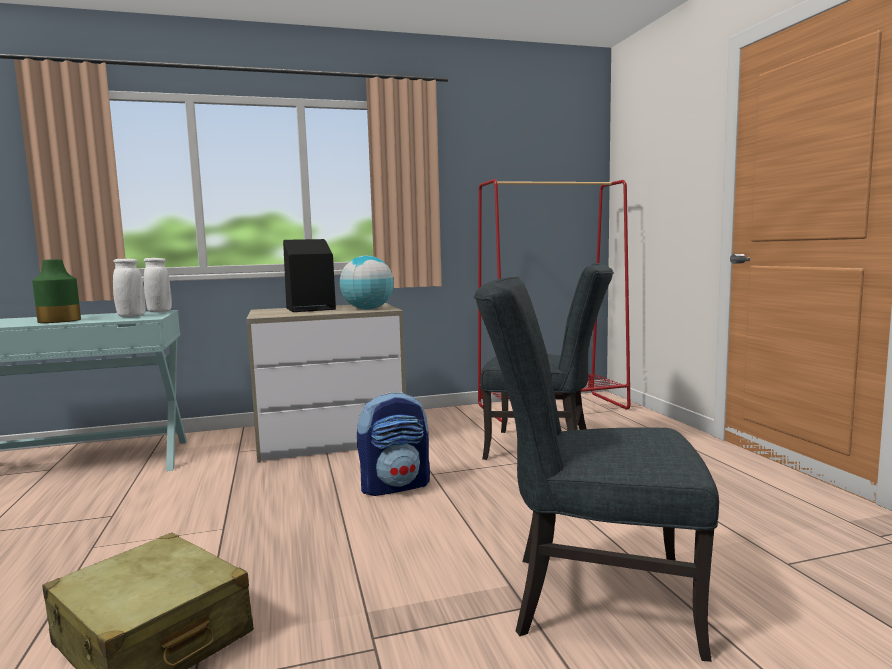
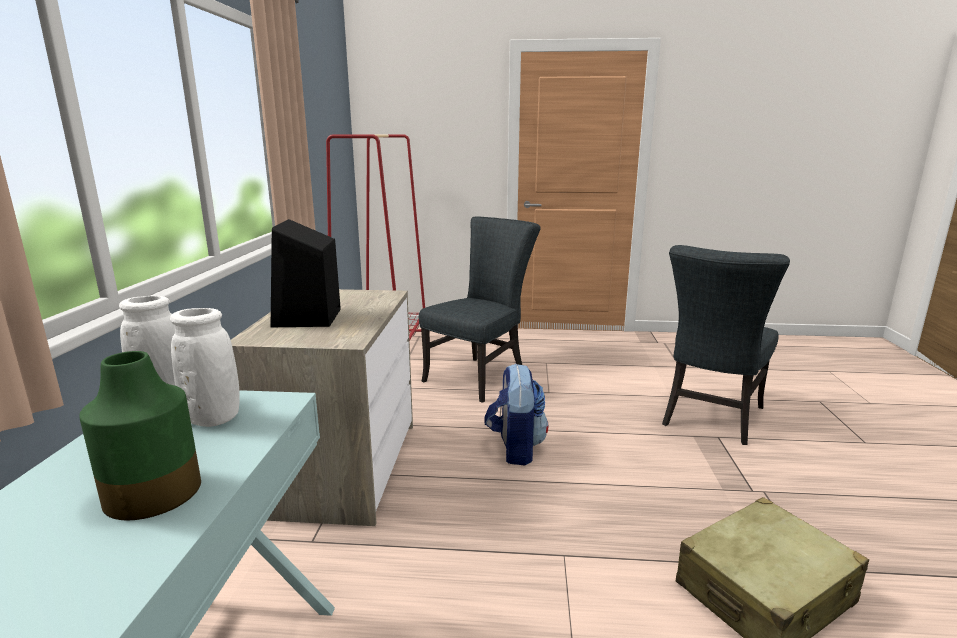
camera: 70 degrees left, 10 degrees up
globe [340,255,394,310] -> none

